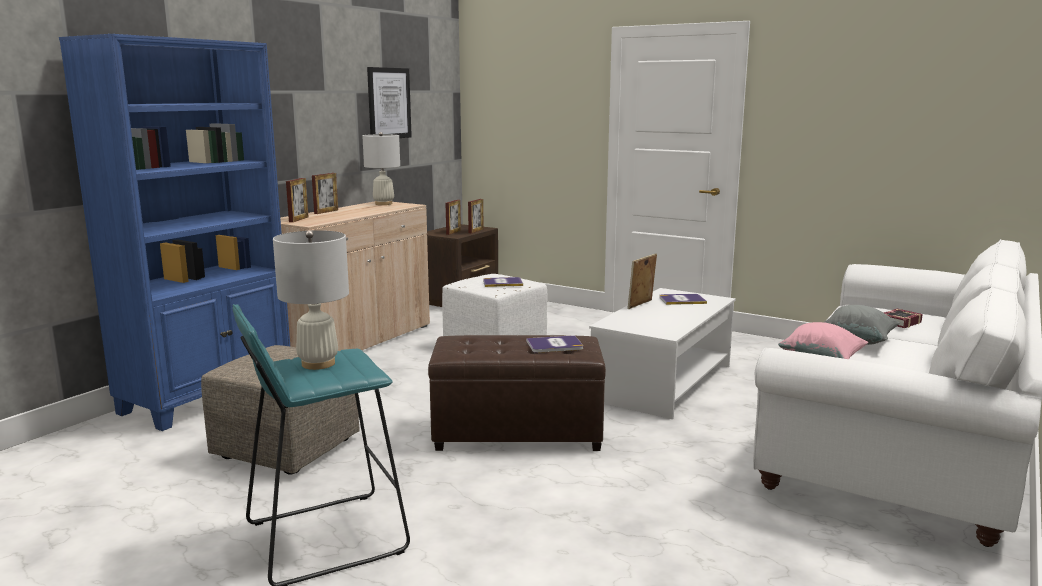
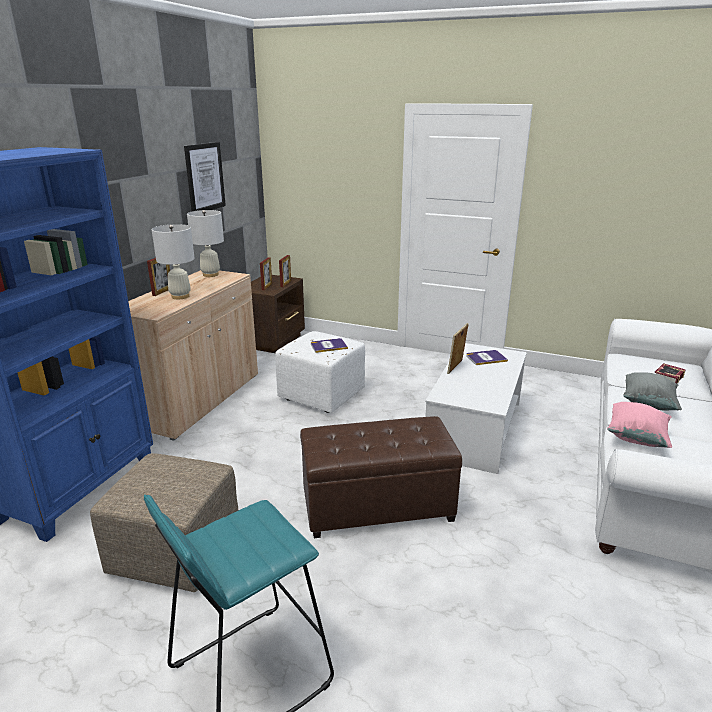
camera: 10 degrees left, 10 degrees up
white table lamp [273,230,349,370] -> white table lamp moved to [152,224,195,299]
picture frame [286,178,308,222] -> none
book [526,335,583,353] -> none

